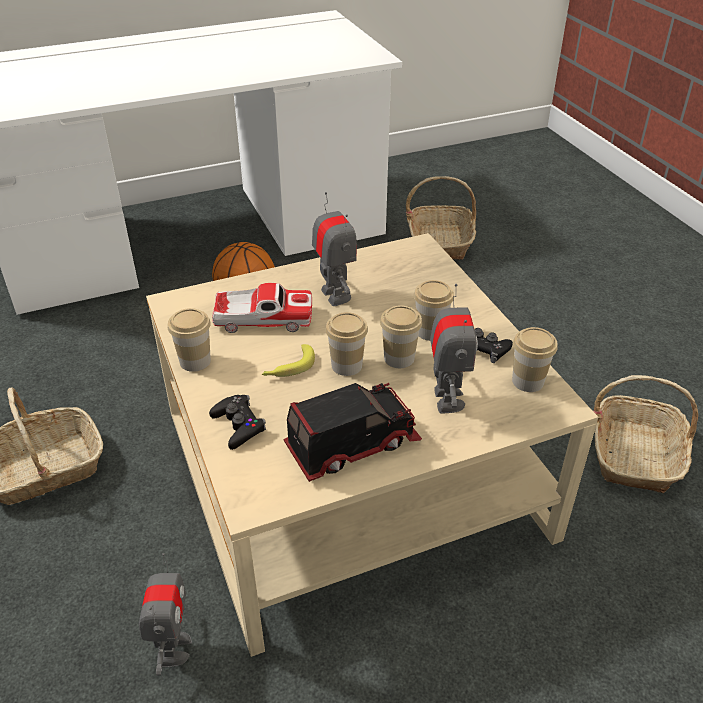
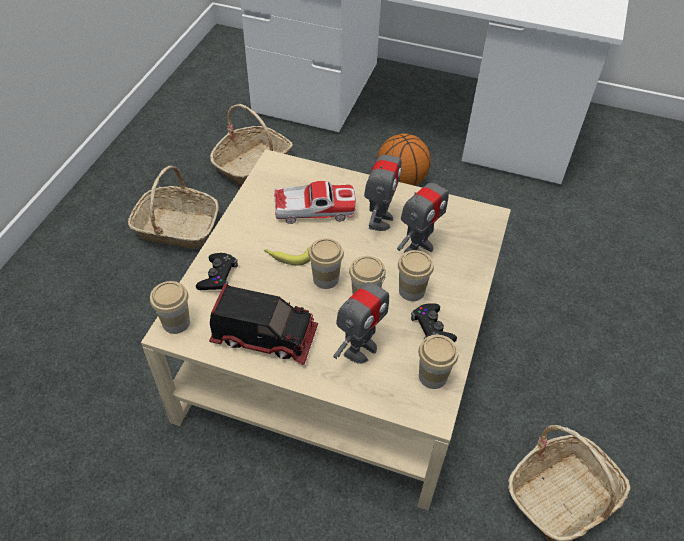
camera: 40 degrees right, 10 degrees up
toy robot [139,553,192,675] -> toy robot moved to [397,169,449,253]
cup [168,308,211,372] -> cup moved to [150,281,190,334]
toy car [212,283,312,333] -> toy car turned 45 degrees counterclockwise [274,181,356,224]
basket [406,176,476,260] -> basket moved to [210,104,293,186]

